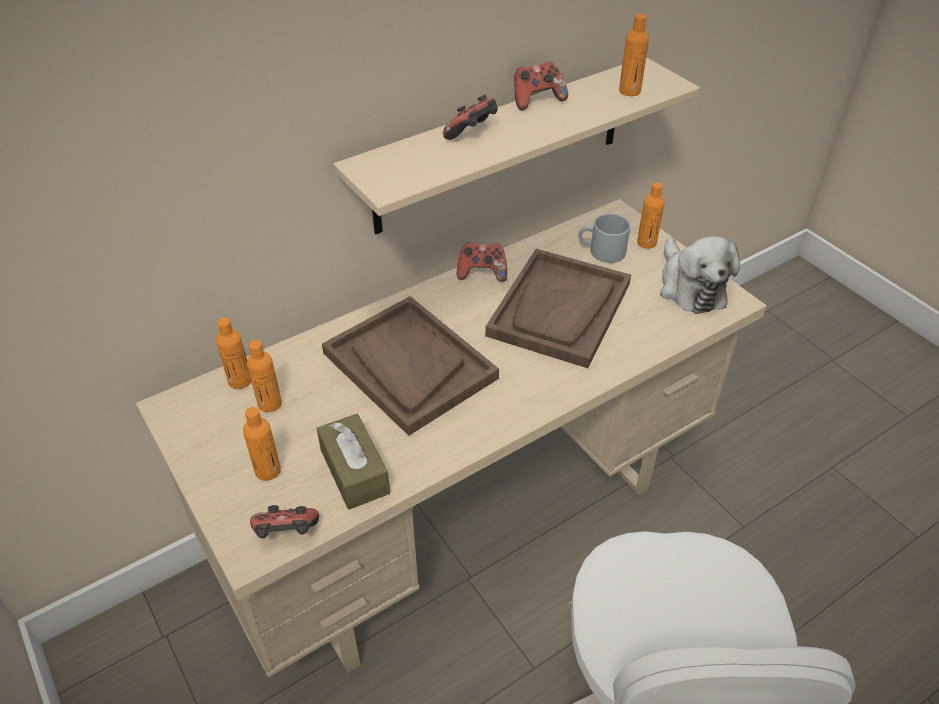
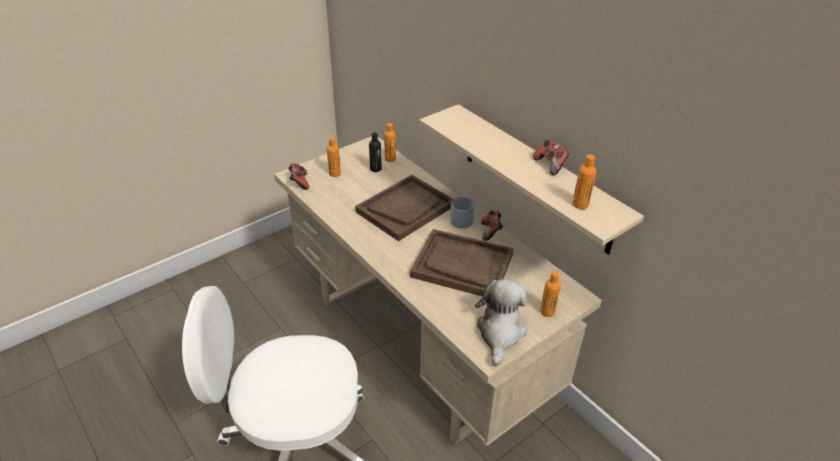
camera: 85 degrees right, 5 degrees down
orange bottle [247,340,282,412] -> black bottle [369,133,382,172]
brown tissue box [317,414,390,510] -> none
game controller [443,95,498,140] -> none
grey mug [578,214,630,263] -> grey mug moved to [450,197,474,228]
plush toy [660,236,740,314] -> plush toy turned 120 degrees clockwise [475,279,527,366]

